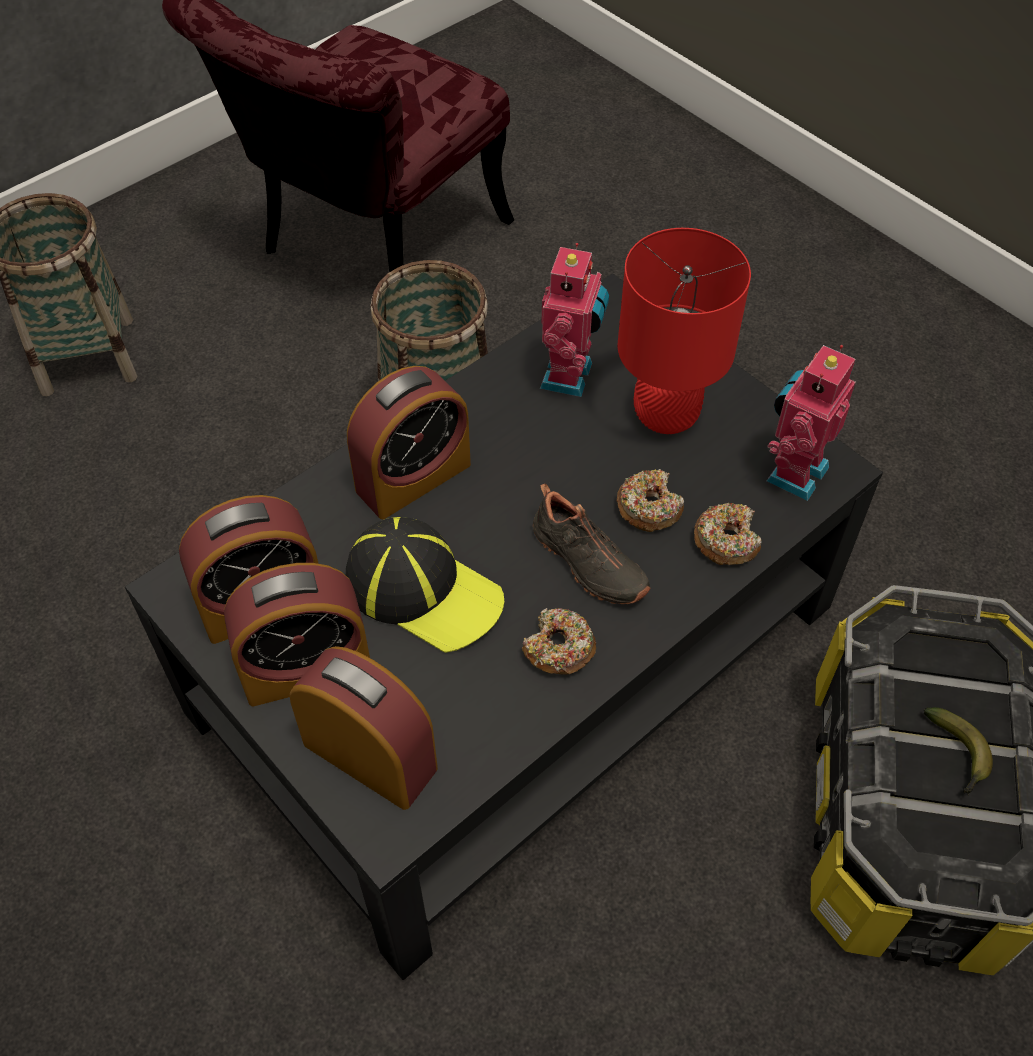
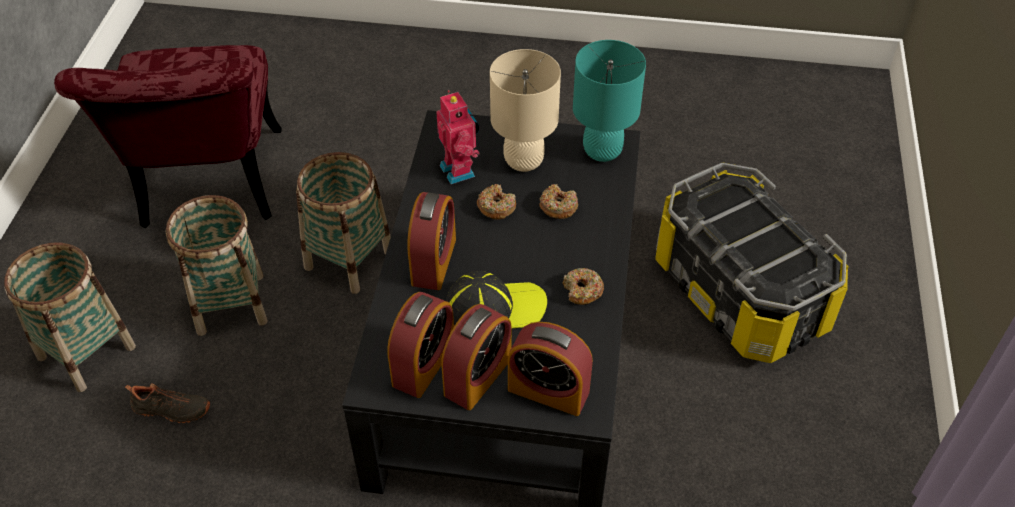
camera: 40 degrees left, 5 degrees down
alarm clock [290,646,438,810] -> alarm clock turned 150 degrees counterclockwise [508,322,593,416]
black shoe [533,484,651,604] -> black shoe moved to [125,383,210,423]
red table lamp [617,228,751,434] -> beige table lamp [490,49,561,172]
donut [694,503,762,565] -> donut moved to [477,184,516,220]
toy robot [767,345,856,501] -> turquoise table lamp [573,40,646,162]
banana [924,707,993,796] -> none
none -> basket [166,195,268,336]

